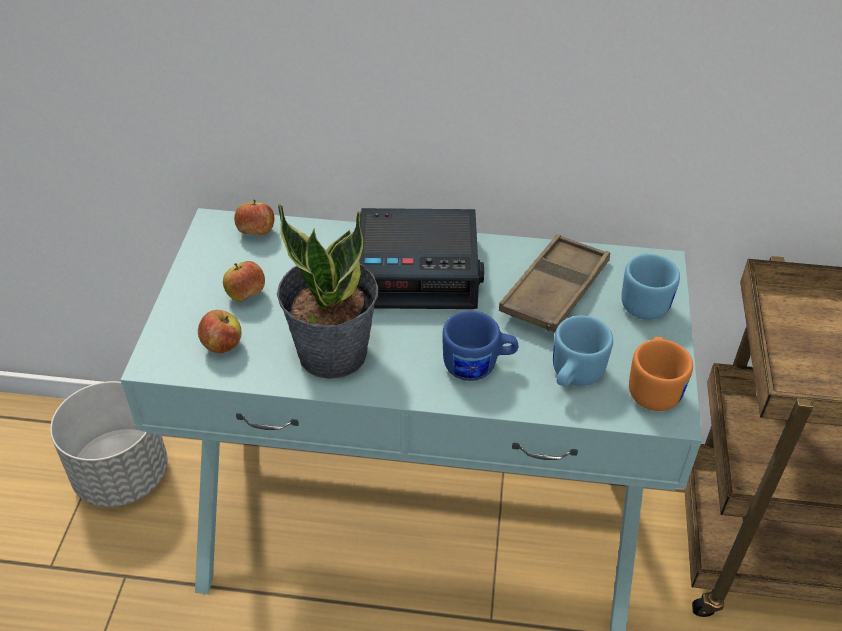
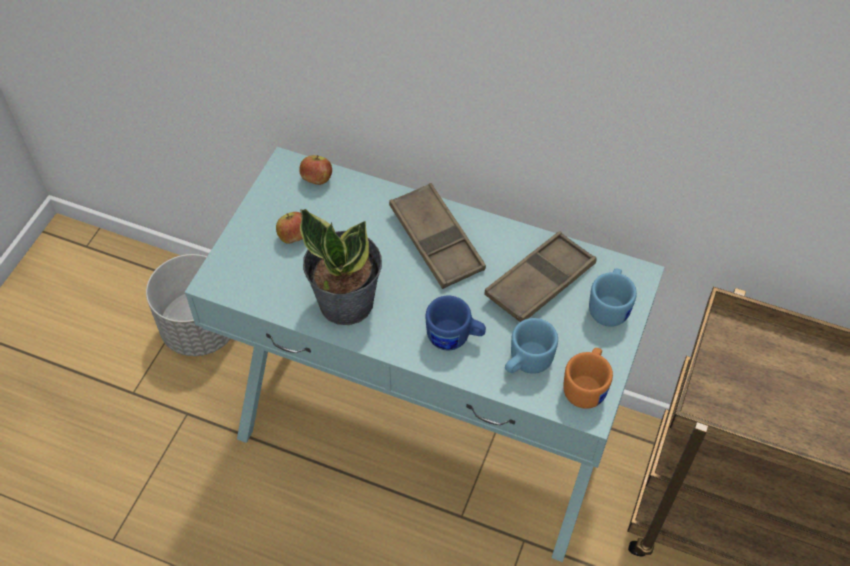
camera: 15 degrees right, 10 degrees up
apple [198,310,242,353] -> none
alarm clock [359,208,484,309] -> brown tray [389,183,486,289]

